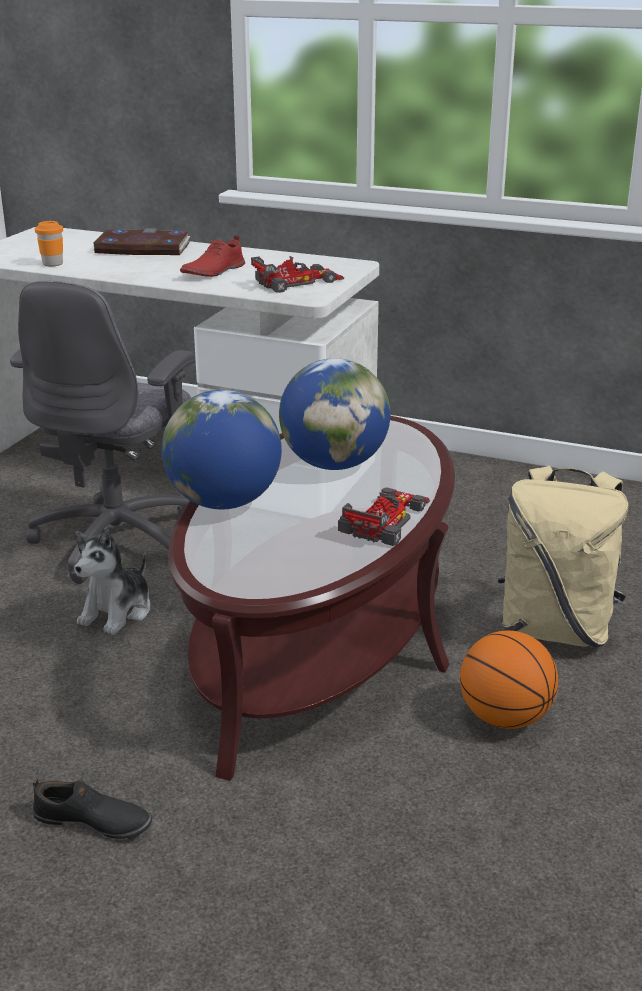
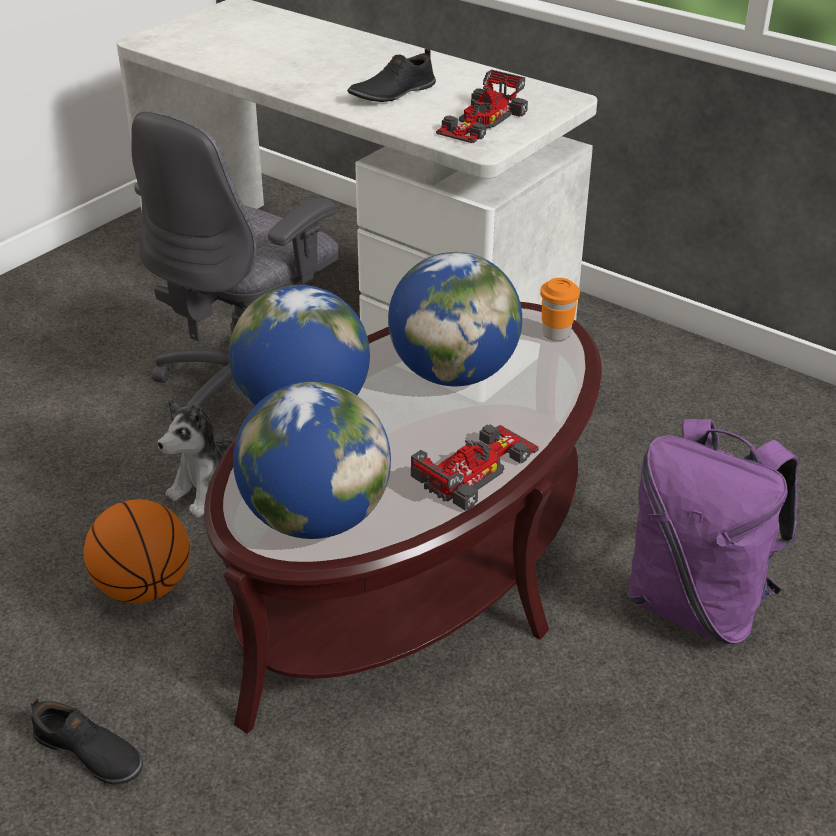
camera: 15 degrees right, 10 degrees up
orange cup [35,221,63,266] -> orange cup moved to [540,278,580,341]
book [92,228,191,255] -> none
red shoe [180,235,245,277] -> black shoe [347,48,436,102]
toy car [251,256,344,293] -> toy car turned 135 degrees clockwise [436,70,528,143]
basketball [460,631,558,729] -> basketball moved to [84,499,190,603]
beige backpack [498,466,629,647] -> purple backpack [628,419,799,644]
none -> globe [233,382,391,539]

